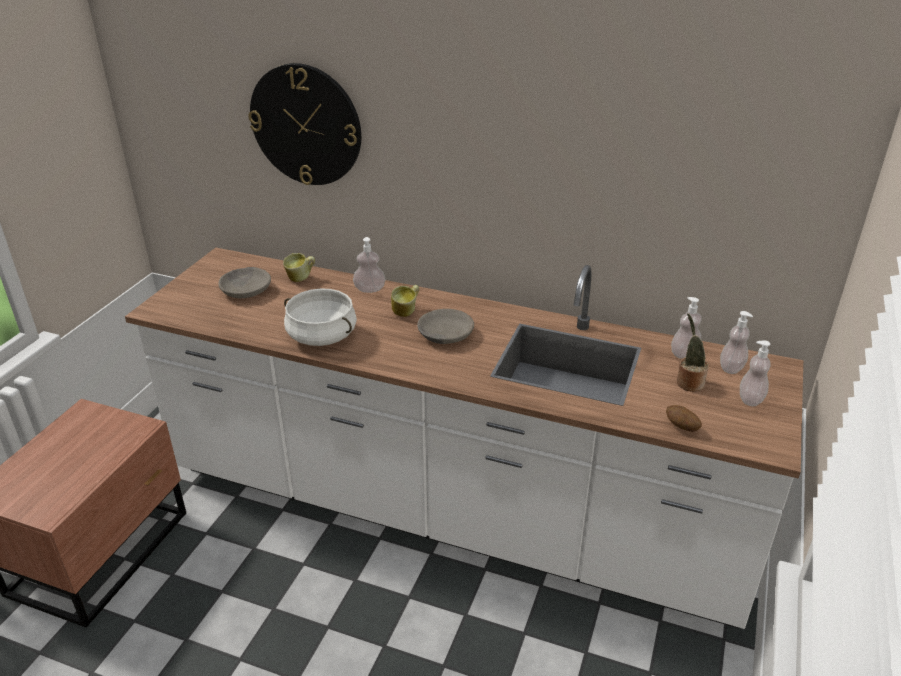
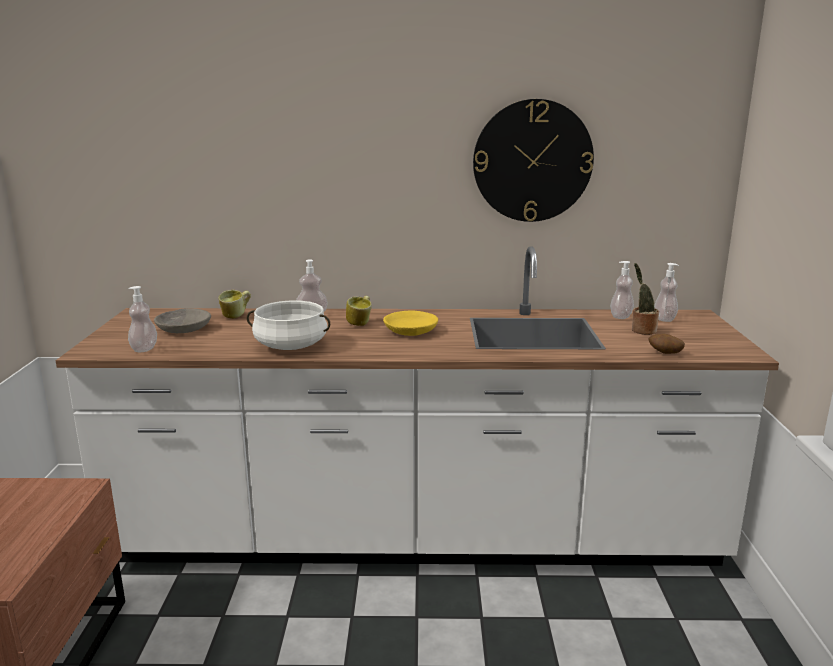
camera: 20 degrees left, 15 degrees down
wall clock [248,63,361,185] -> wall clock moved to [473,99,594,222]
grey bowl [417,309,474,344] -> yellow bowl [383,311,438,336]
soap dispenser [740,340,770,406] -> soap dispenser moved to [128,286,157,352]

